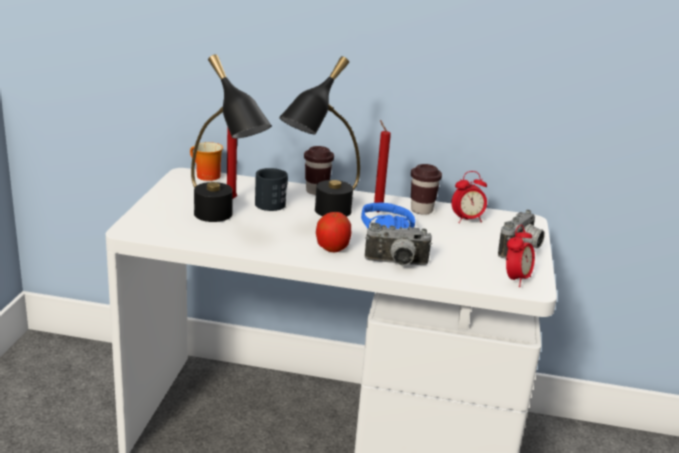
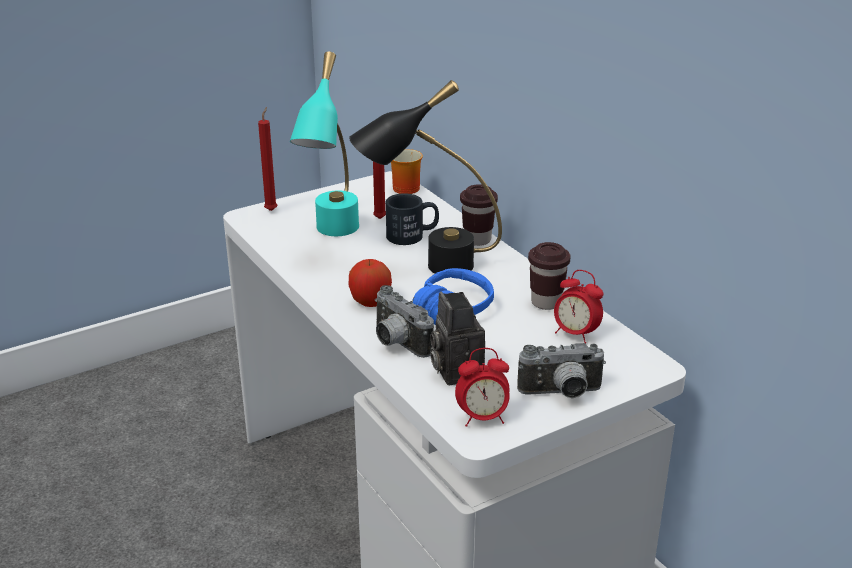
camera: 50 degrees right, 5 degrees up
black table lamp [191,54,271,222] -> turquoise table lamp [290,52,359,236]
red candle [374,120,391,212] -> red candle moved to [258,107,277,211]
none -> camera [430,292,485,385]

